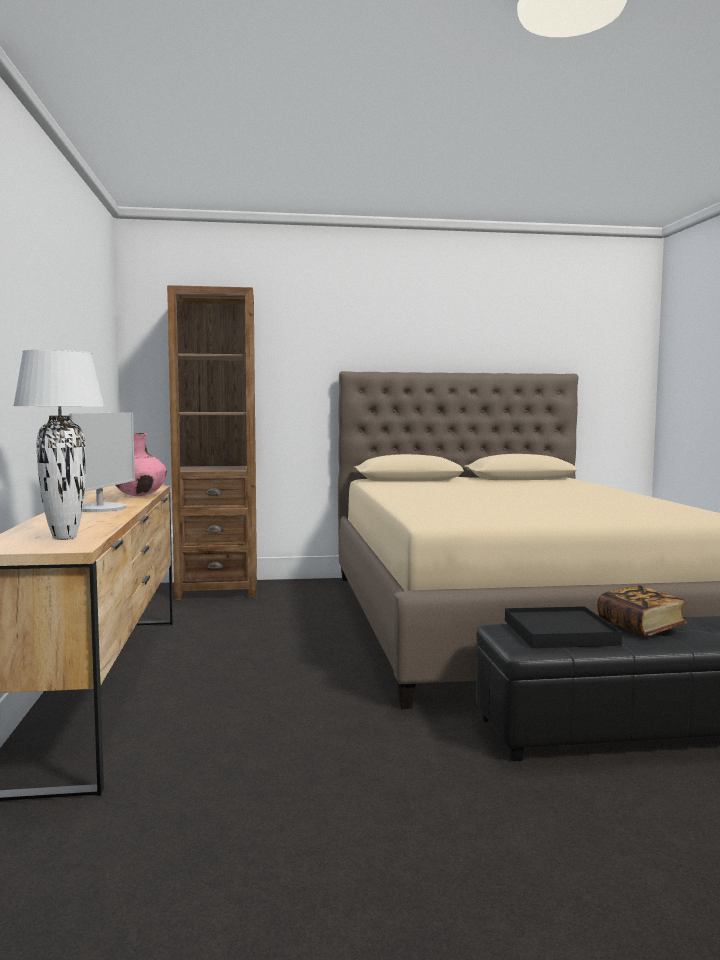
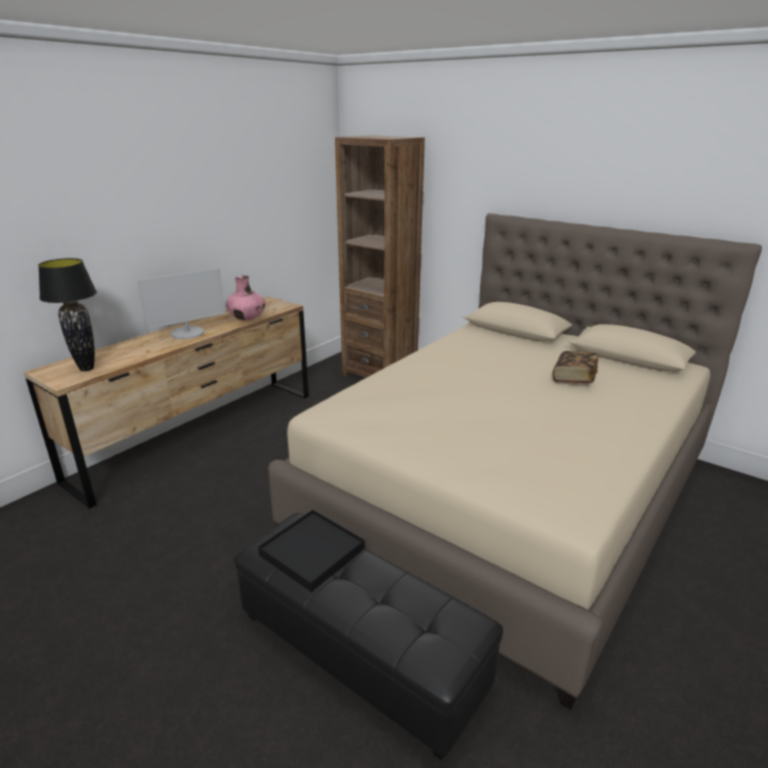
camera: 45 degrees right, 20 degrees up
white table lamp [13,350,104,540] -> black table lamp [38,258,97,371]
book [597,585,688,637] -> book moved to [552,351,599,383]

